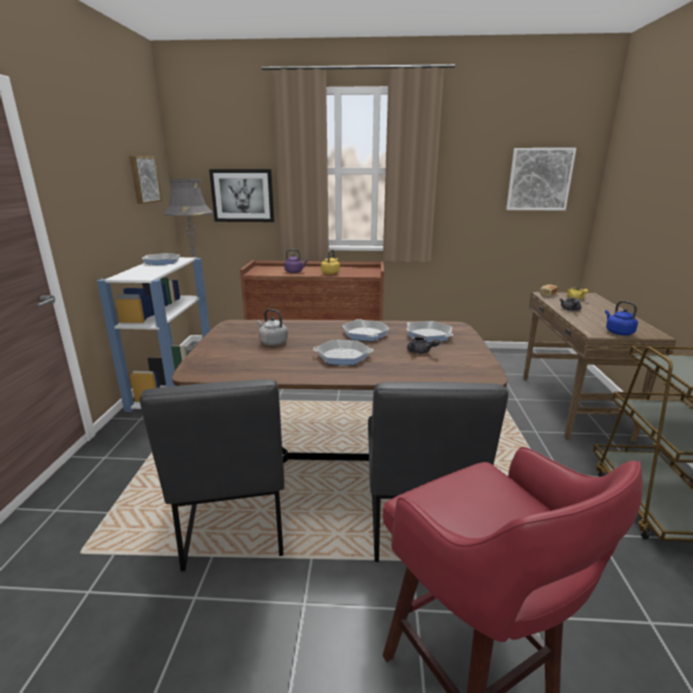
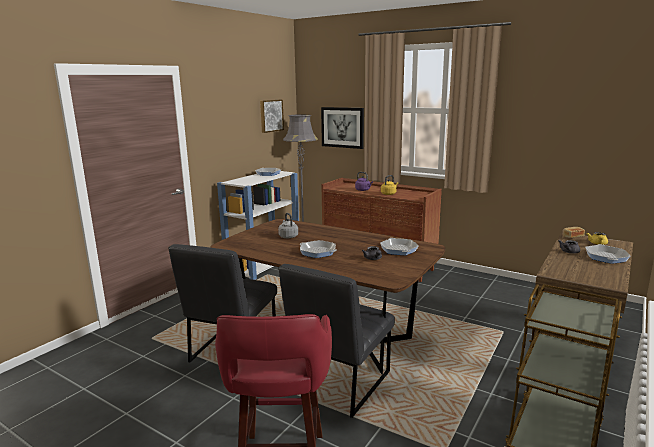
camera: 30 degrees right, 5 degrees down
frying pan [342,319,389,341] -> frying pan moved to [585,244,631,264]
picture [506,148,576,210] -> none
blue kettle [605,301,638,335] -> none

